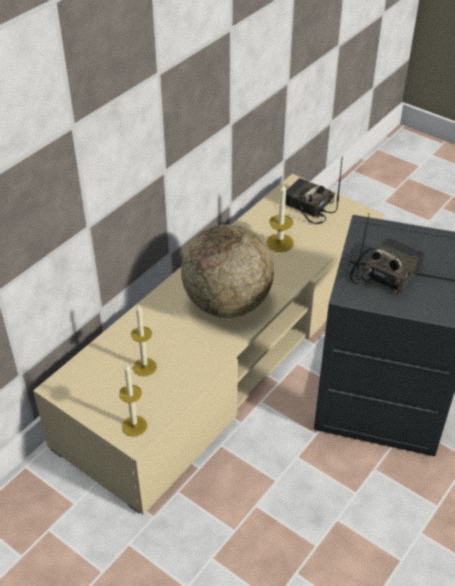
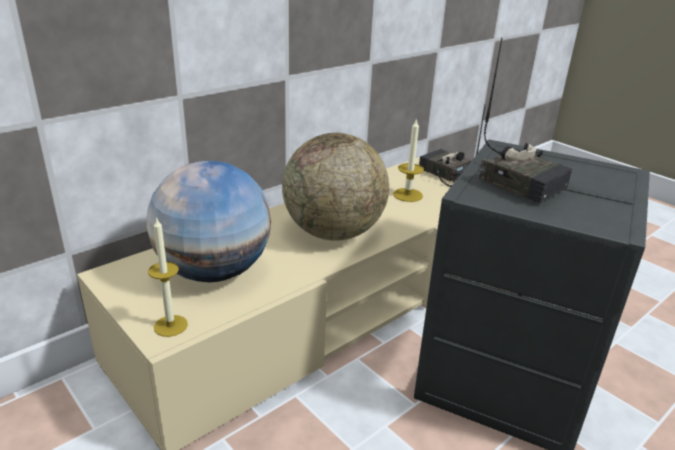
camera: 10 degrees right, 15 degrees down
candle [131,305,157,376] -> globe [147,161,271,282]
radio [350,214,425,295] -> radio turned 90 degrees clockwise [479,38,572,203]

